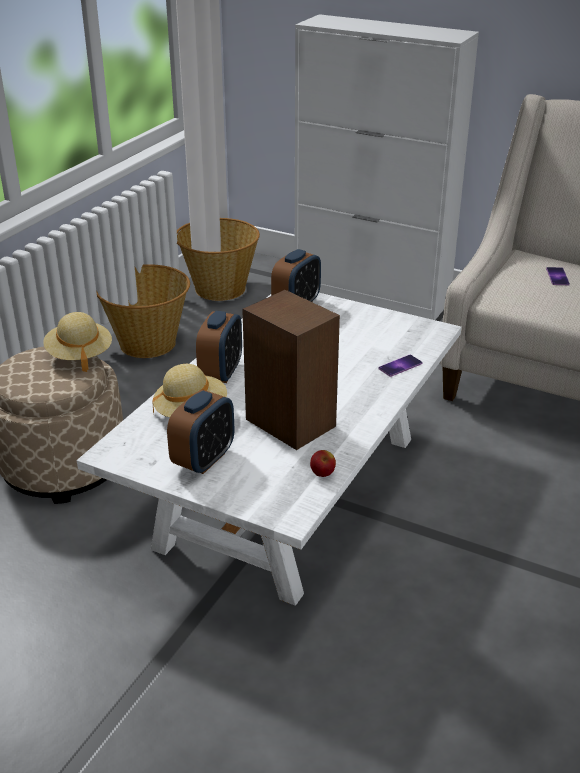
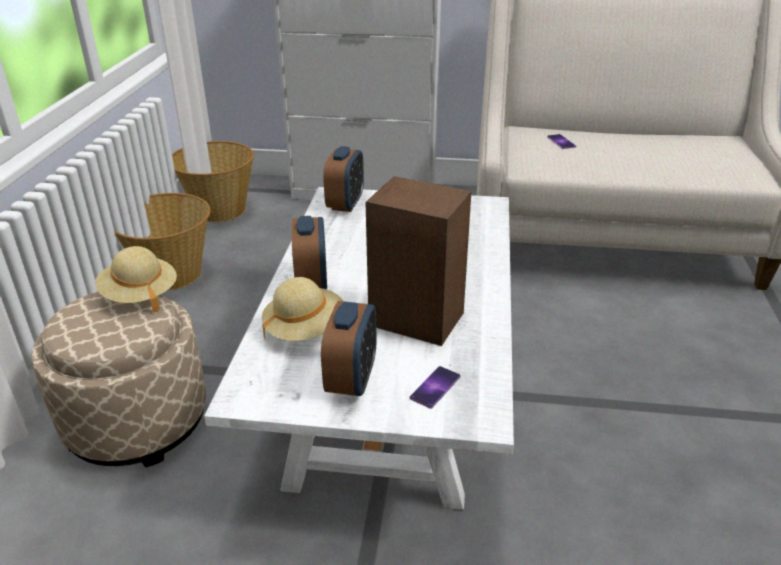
camera: 20 degrees left, 0 degrees up
apple [310,450,336,477] -> none
phone [378,355,423,377] -> phone moved to [410,366,461,409]

